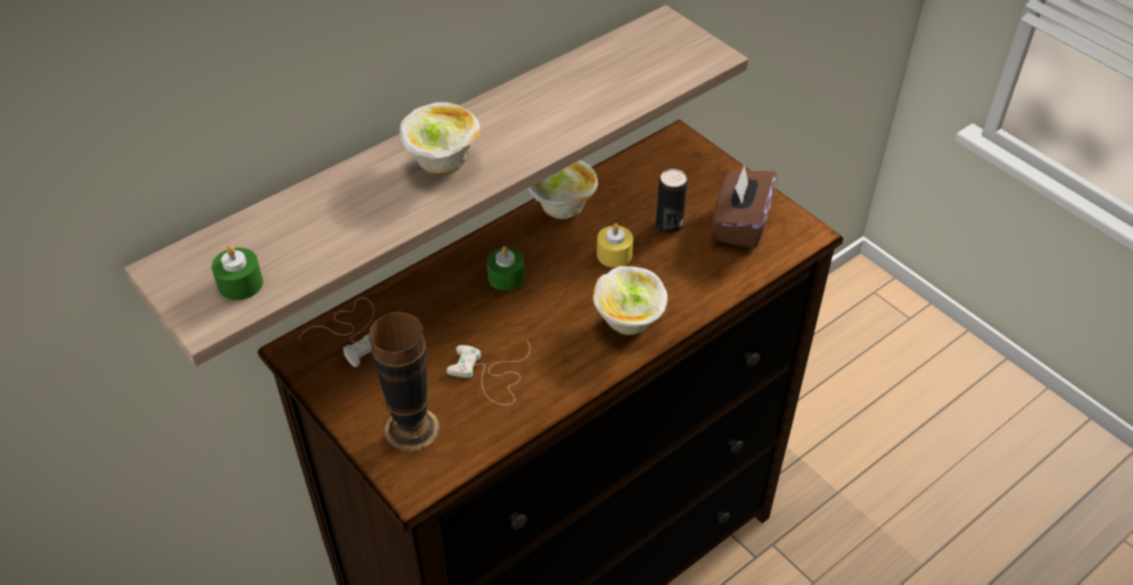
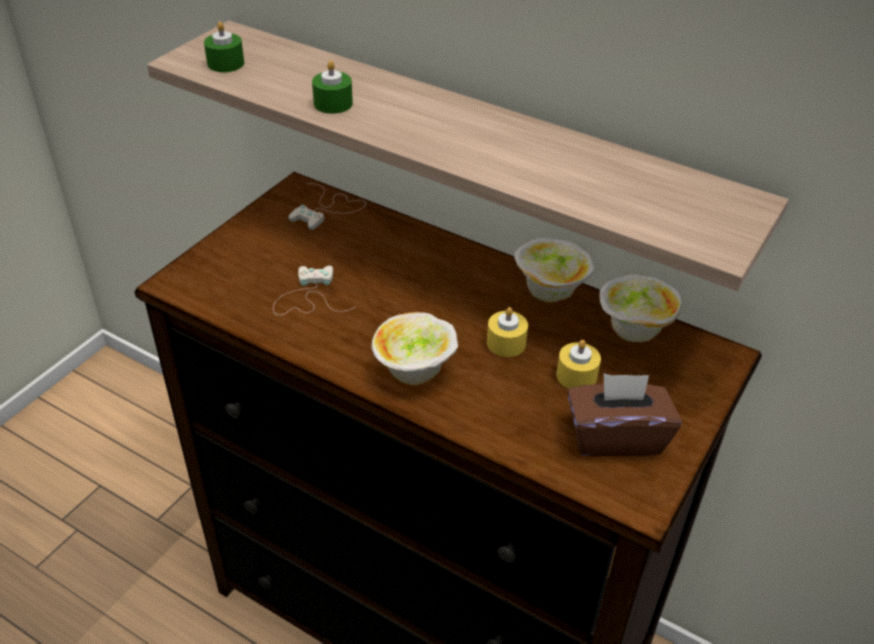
camera: 70 degrees right, 5 degrees down
vase [369,312,440,452] -> none
bowl [399,102,480,175] -> bowl moved to [599,275,682,342]
green candle [487,246,524,291] -> green candle moved to [312,60,353,114]
can [656,169,687,233] -> yellow candle [556,340,601,389]

